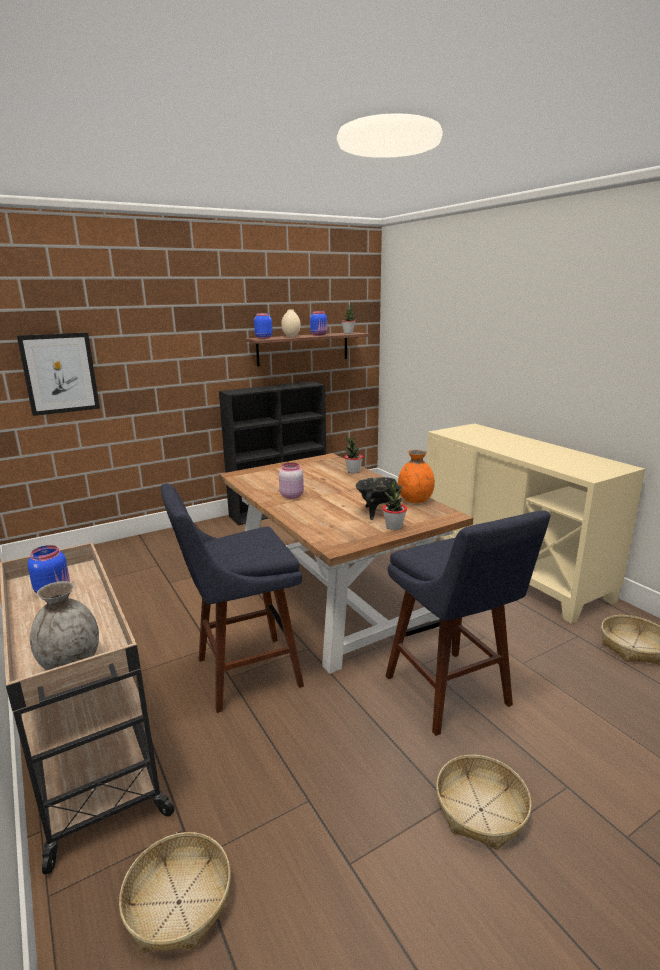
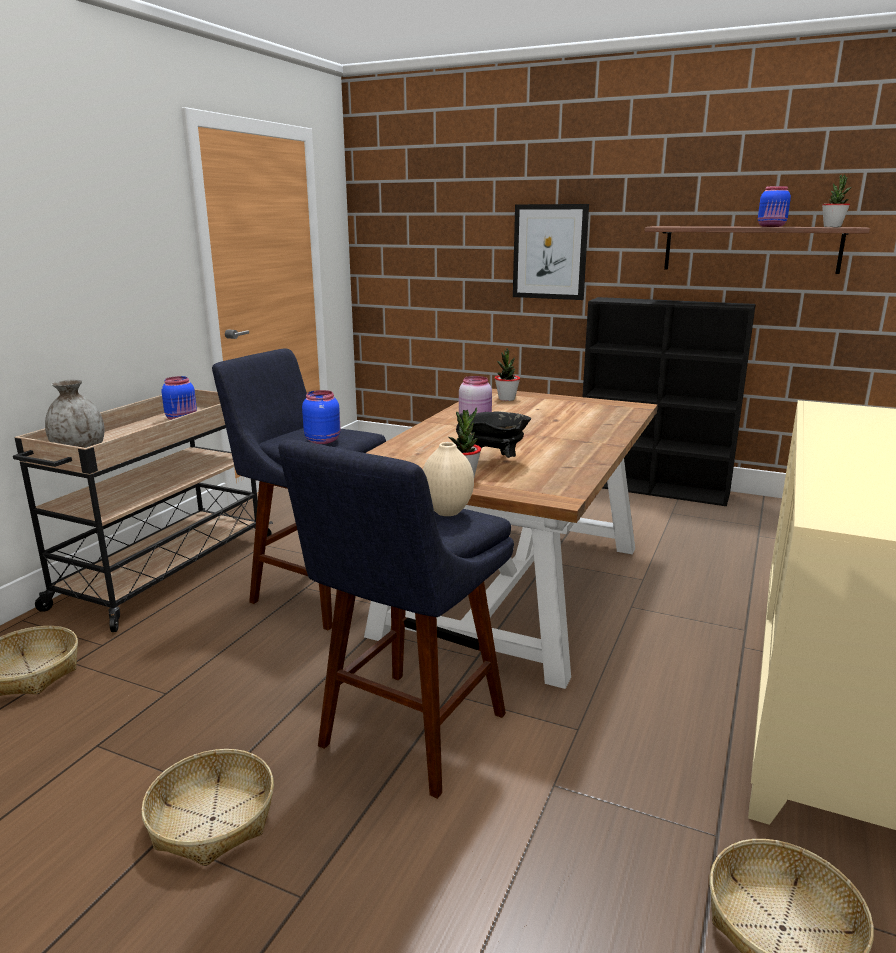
camera: 55 degrees right, 0 degrees up
picture [17,332,100,416] -> picture moved to [513,204,589,300]
blue jar [254,313,273,339] -> blue jar moved to [302,390,341,444]
beige vase [281,310,301,337] -> beige vase moved to [423,442,474,516]
potted plant [344,436,363,473] -> potted plant moved to [495,348,520,401]
orange vase [398,450,435,503] -> none

